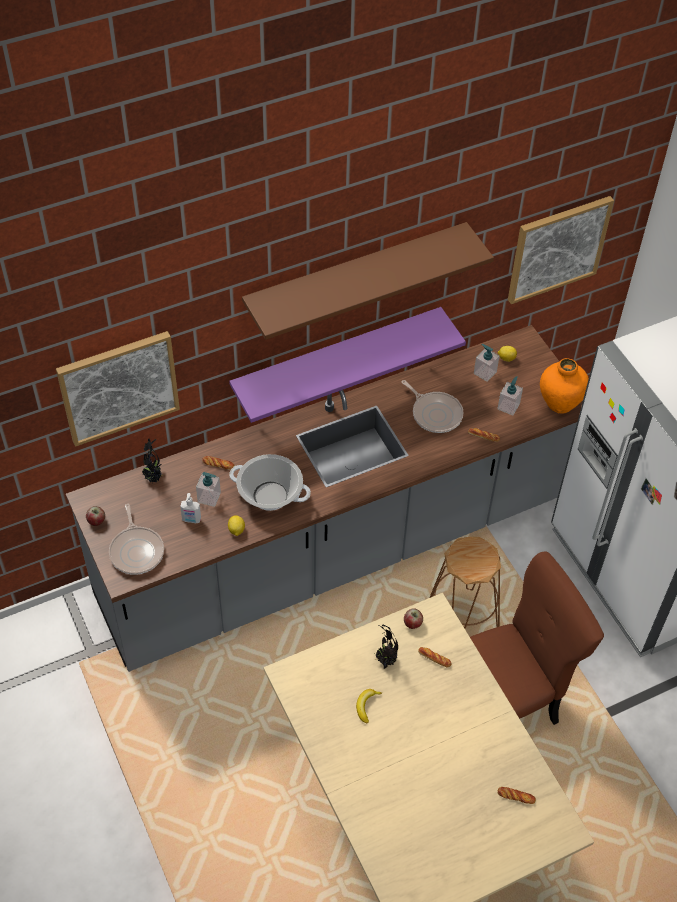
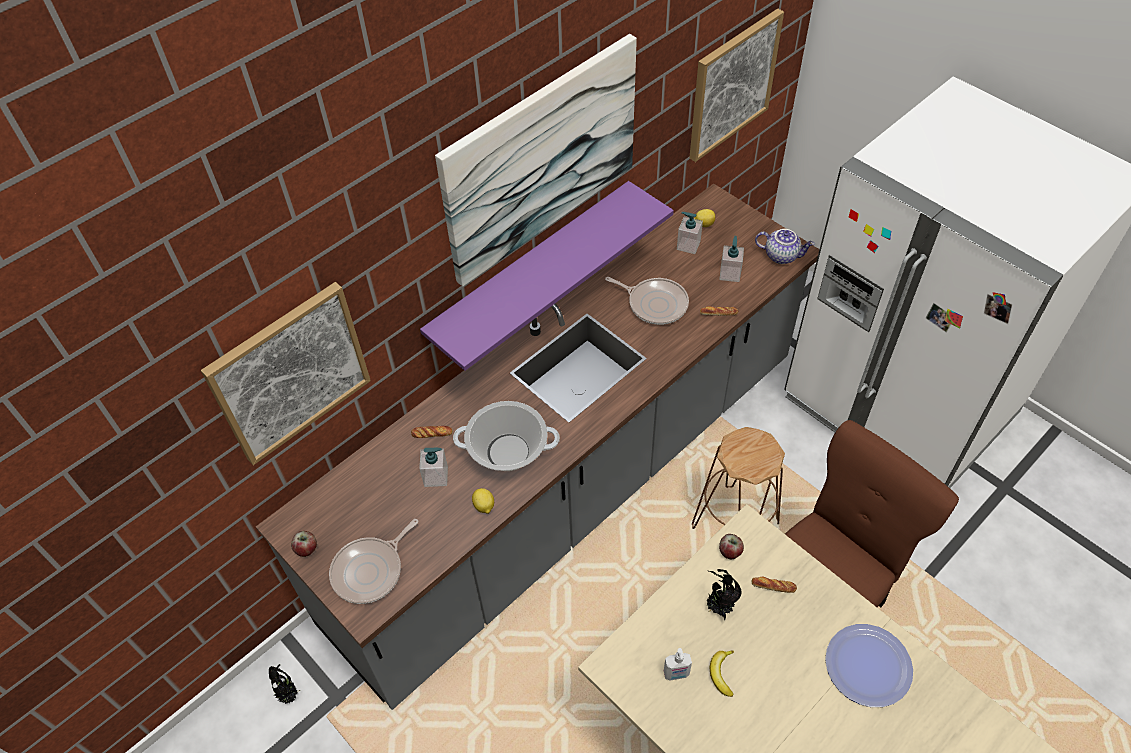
camera: 15 degrees left, 0 degrees up
frying pan [109,504,164,575] -> frying pan turned 75 degrees clockwise [329,519,419,604]
potted plant [142,439,164,483] -> potted plant moved to [269,664,300,704]
soap dispenser [180,493,201,523] -> soap dispenser moved to [664,648,692,680]
brown shelf [242,222,494,340] -> picture [435,34,637,287]
bread [498,787,536,804] -> none
orange vase [540,358,589,414] -> teapot [755,229,815,264]
none -> plate [825,624,913,707]

